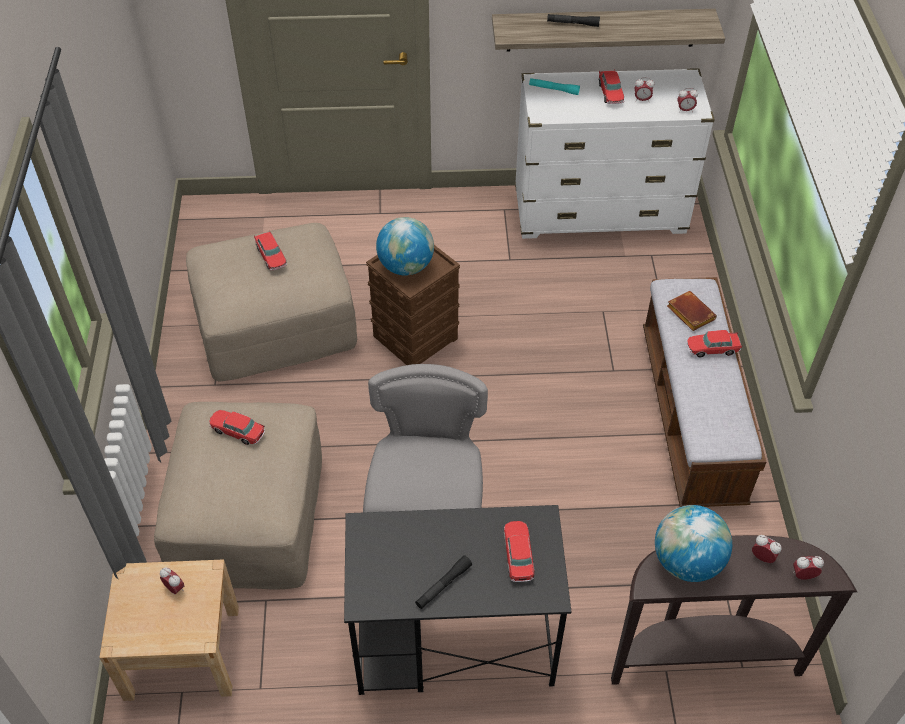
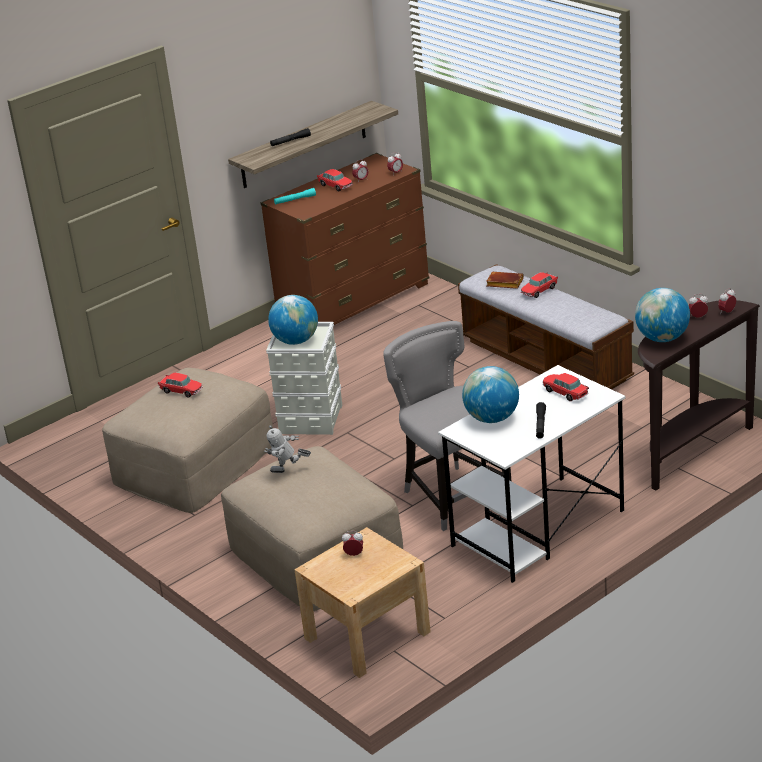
camera: 35 degrees left, 20 degrees down
toy car [209,410,265,445] -> toy robot [264,425,311,473]
black desk [344,505,571,695] -> white desk [438,365,625,583]
brown storage box [366,245,460,365] -> grey storage box [266,322,342,435]
white dresser [515,68,715,239] -> brown dresser [261,153,430,325]
none -> globe [462,366,519,423]

